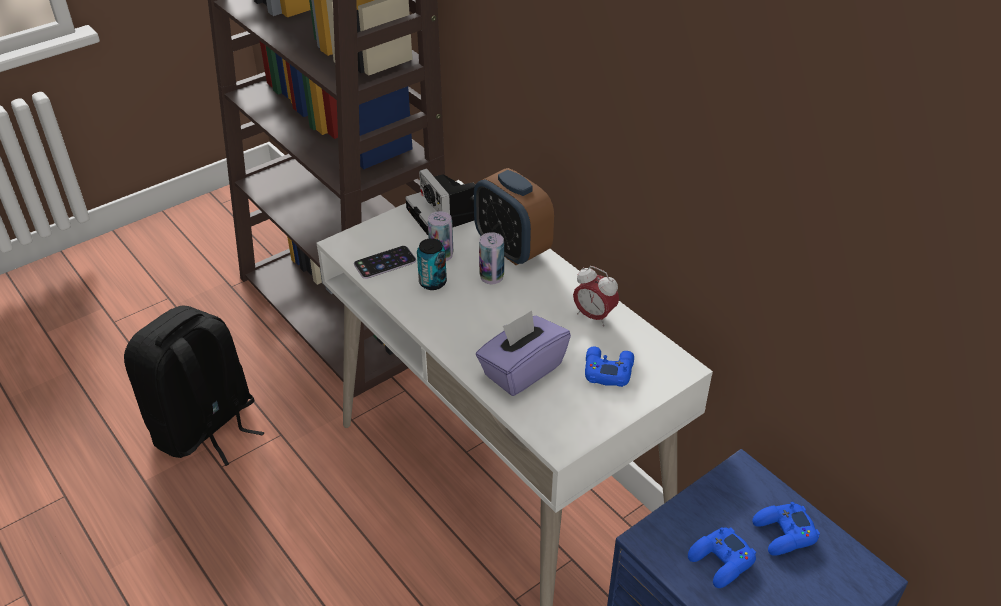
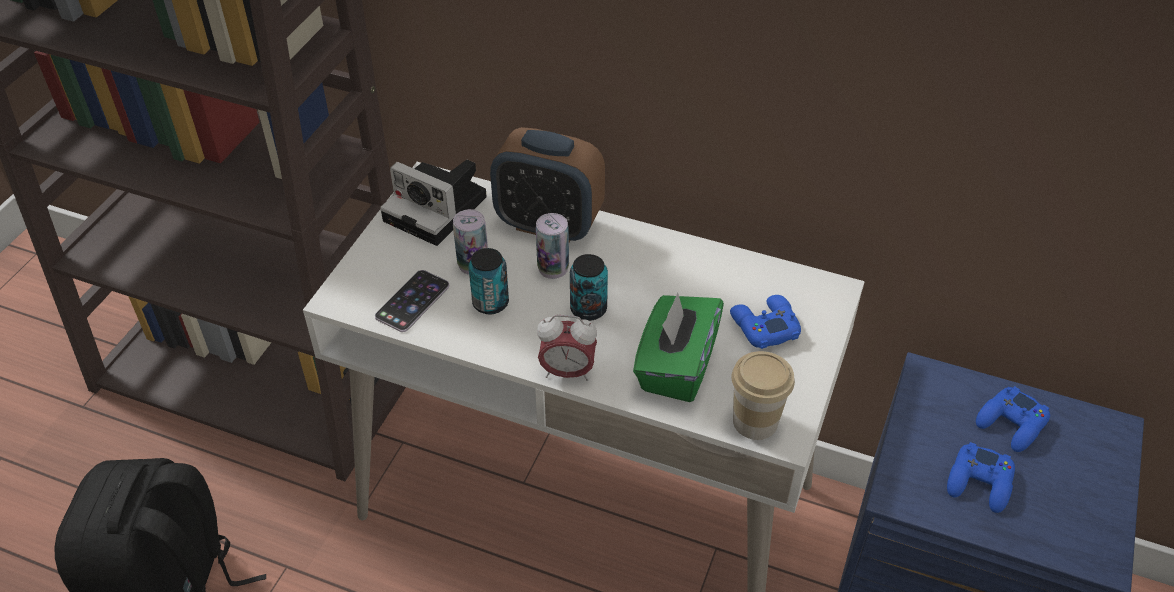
camera: 30 degrees left, 5 degrees up
purple tissue box [476,310,571,396] -> green tissue box [633,293,724,402]
alarm clock [573,266,619,327] -> alarm clock moved to [537,315,597,381]
none -> can [570,254,608,321]
none -> cup [731,351,795,440]

